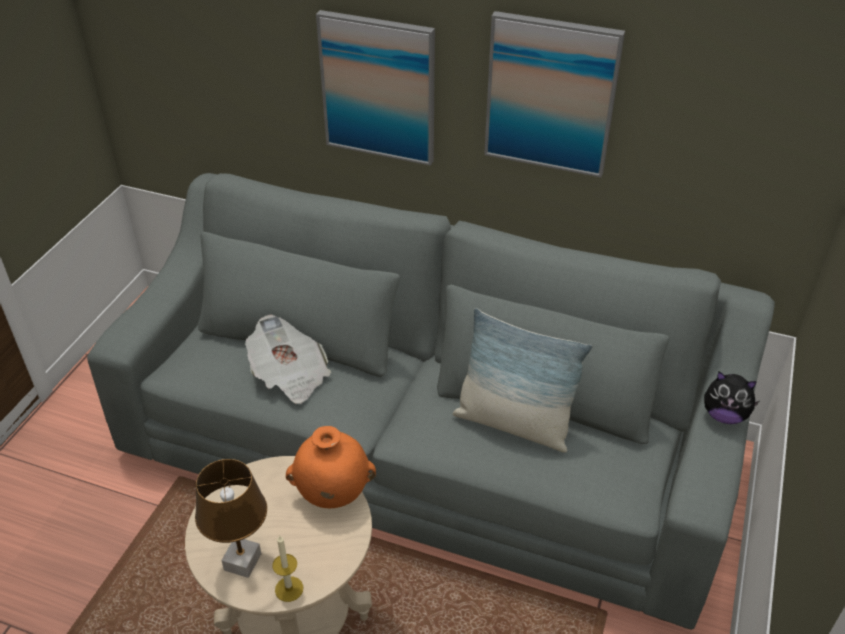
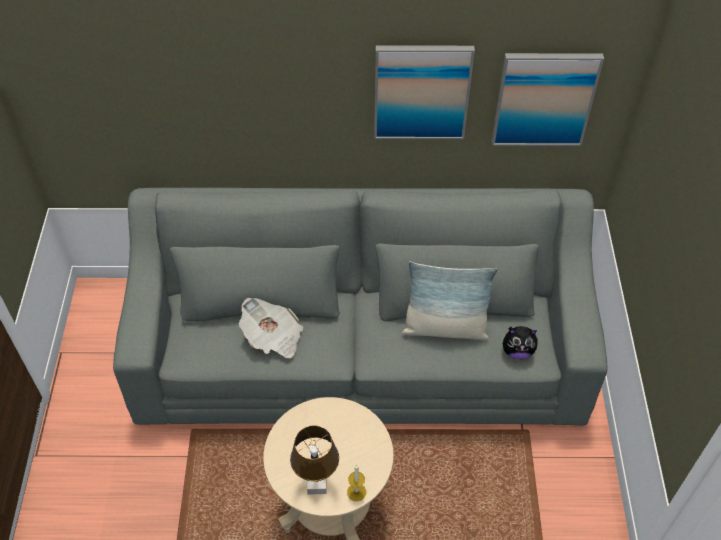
camera: 20 degrees left, 10 degrees up
orange vase [286,426,376,508] -> none
picture [316,10,435,166] -> picture moved to [492,53,604,146]
plush toy [704,372,759,424] -> plush toy moved to [503,326,539,359]

